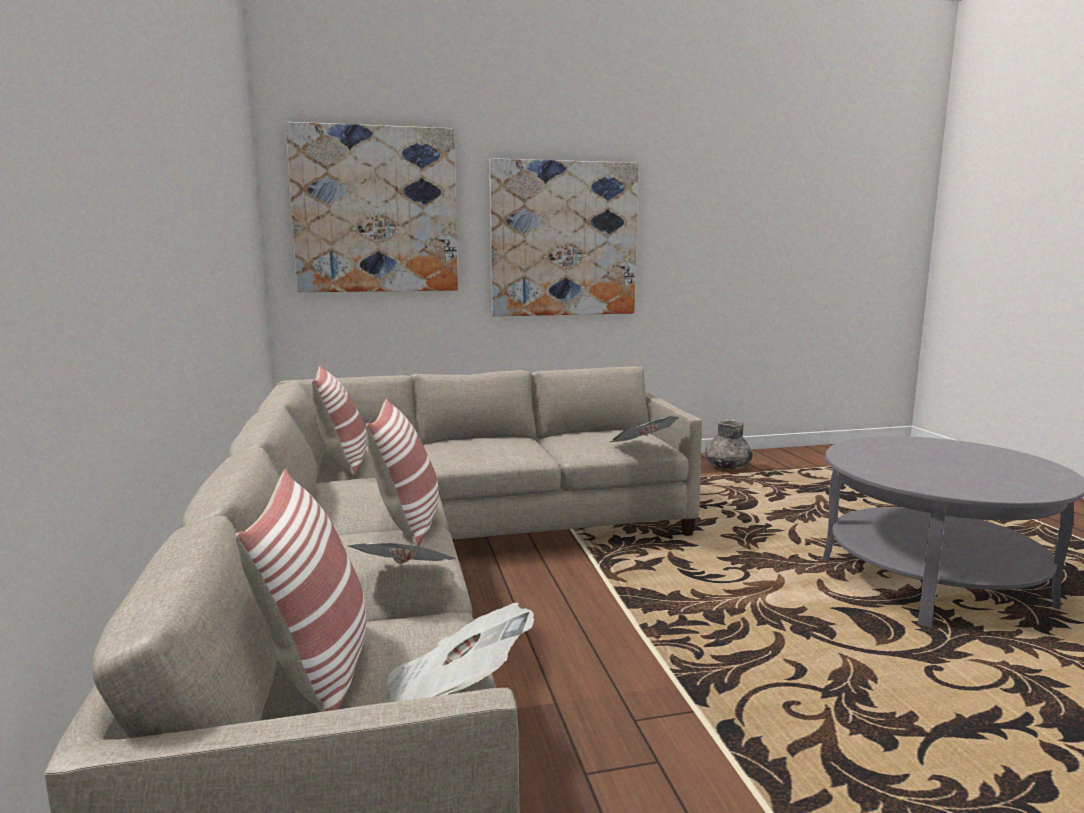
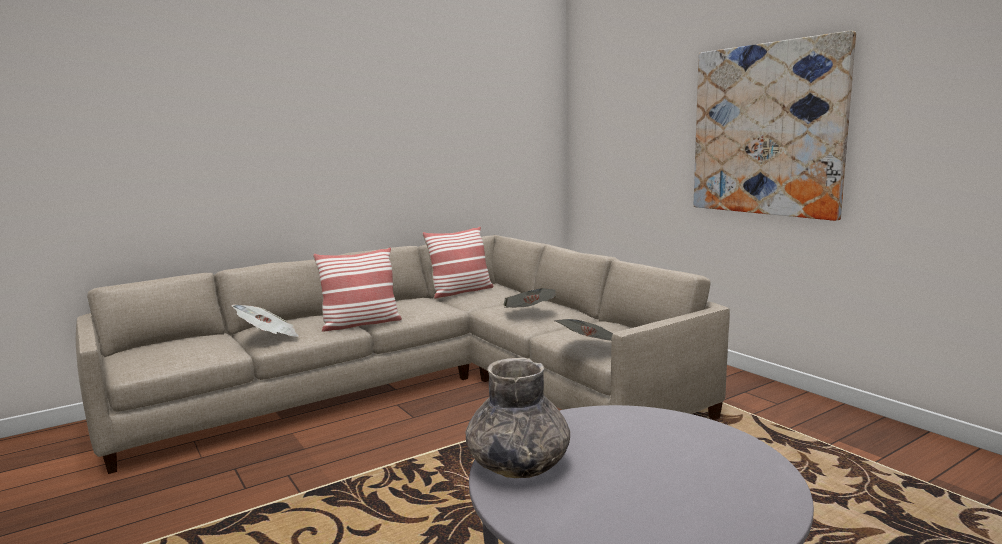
camera: 70 degrees right, 0 degrees up
pillow [235,469,366,712] -> none
picture [286,122,458,292] -> none
newspaper [387,602,534,702] -> newspaper moved to [504,288,556,308]
grey vase [705,419,753,470] -> grey vase moved to [466,357,570,478]

